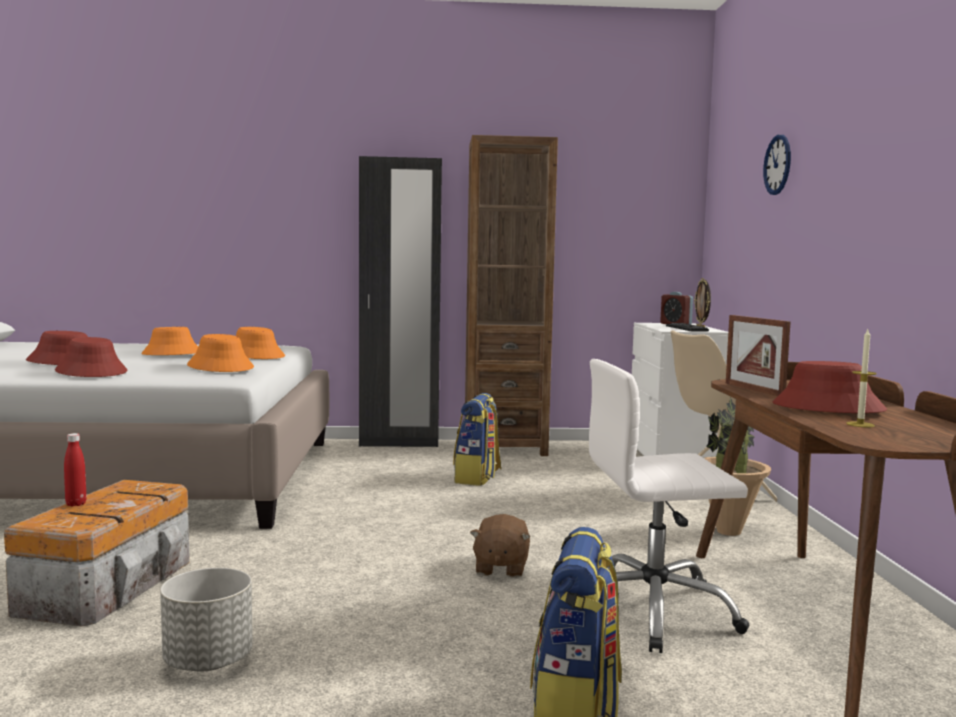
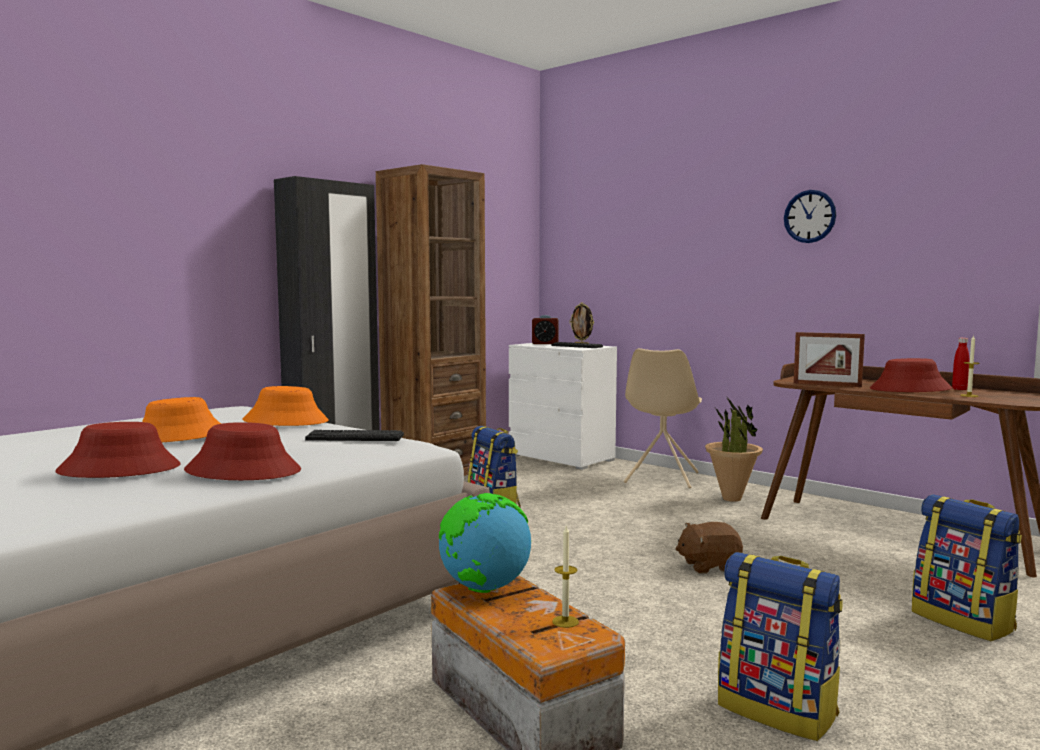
camera: 45 degrees left, 0 degrees up
red bottle [64,433,87,506] -> red bottle moved to [952,338,970,390]
grey planter [160,568,253,672] -> backpack [718,552,843,741]
orange hat [187,334,254,372] -> keyboard [305,430,404,441]
brown plush toy [470,514,530,578] -> brown plush toy turned 120 degrees clockwise [675,522,743,573]
white office chair [589,359,749,653] -> none
wall clock [763,135,791,195] -> wall clock moved to [784,190,836,243]
none -> globe [439,493,531,593]
none -> candle [552,526,579,628]

